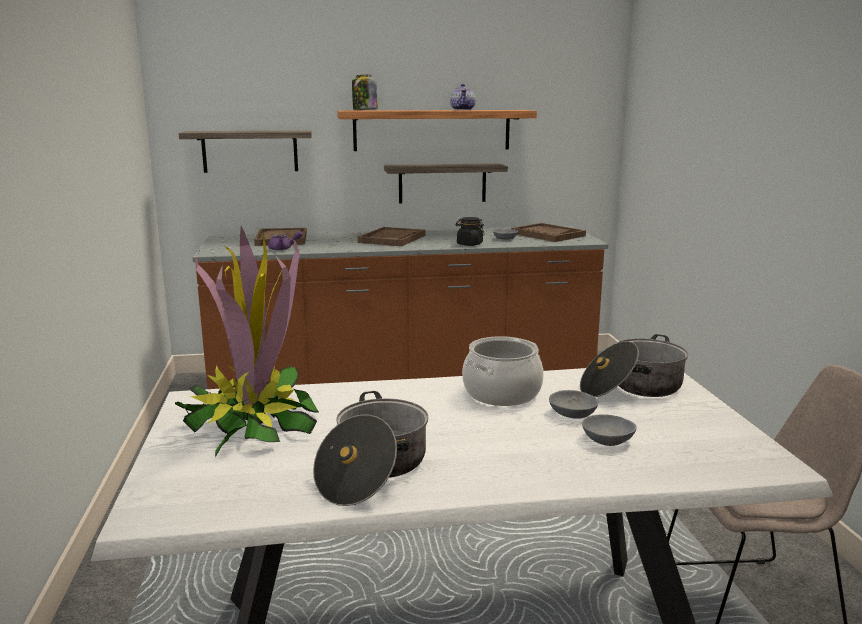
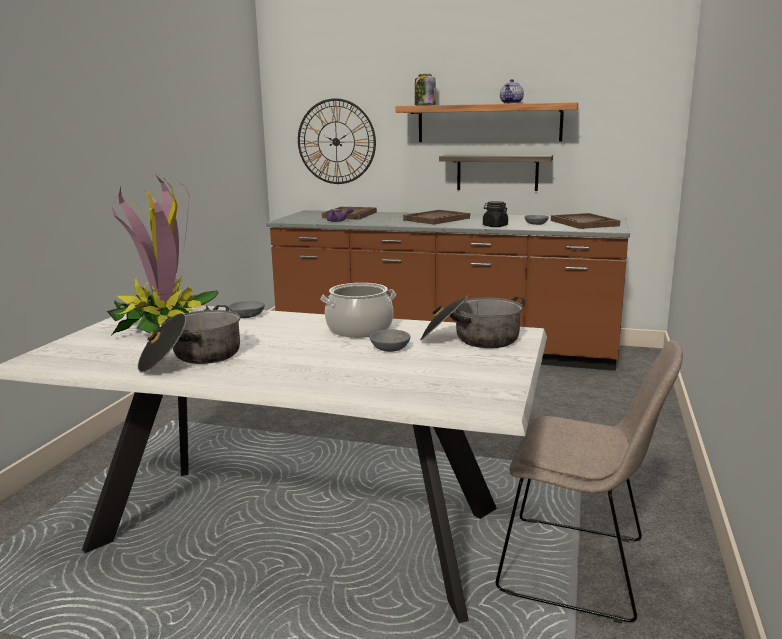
camera: 25 degrees right, 0 degrees up
shelf [179,130,312,173] -> wall clock [298,98,376,184]
grey bowl [582,414,637,446] -> grey bowl moved to [229,301,265,318]

